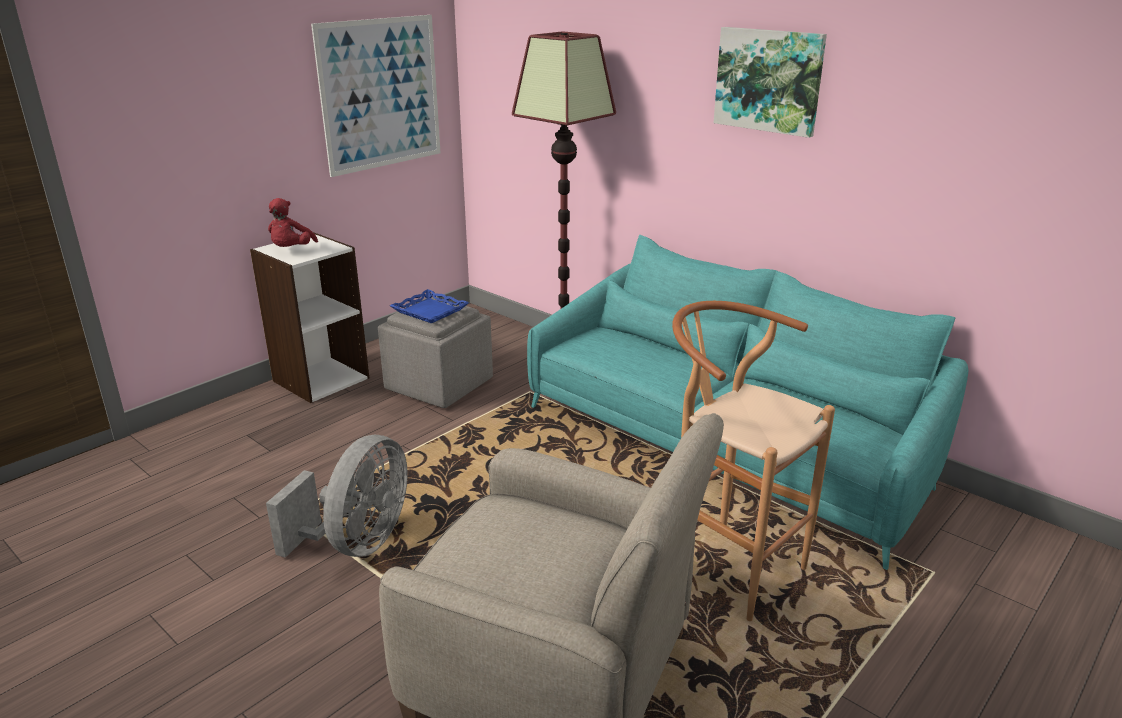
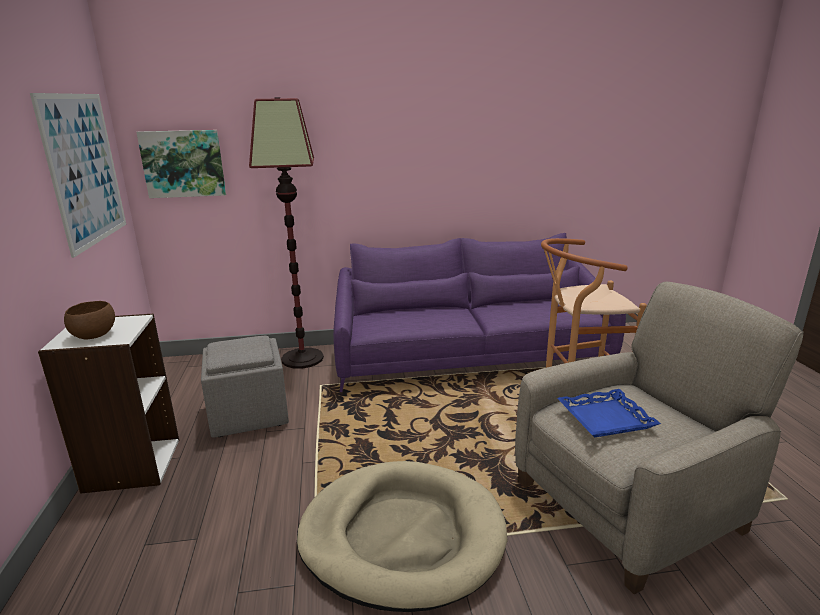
camera: 50 degrees left, 5 degrees down
grey fan [266,435,408,558] -> beige dog bed [297,461,508,612]
red plush toy [268,198,318,247] -> brown bowl [64,301,115,339]
blue tray [390,289,469,323] -> blue tray moved to [557,389,661,437]
turquoise sofa [527,235,968,570] -> purple sofa [333,233,626,392]
picture [714,27,827,138] -> picture moved to [136,130,226,198]

